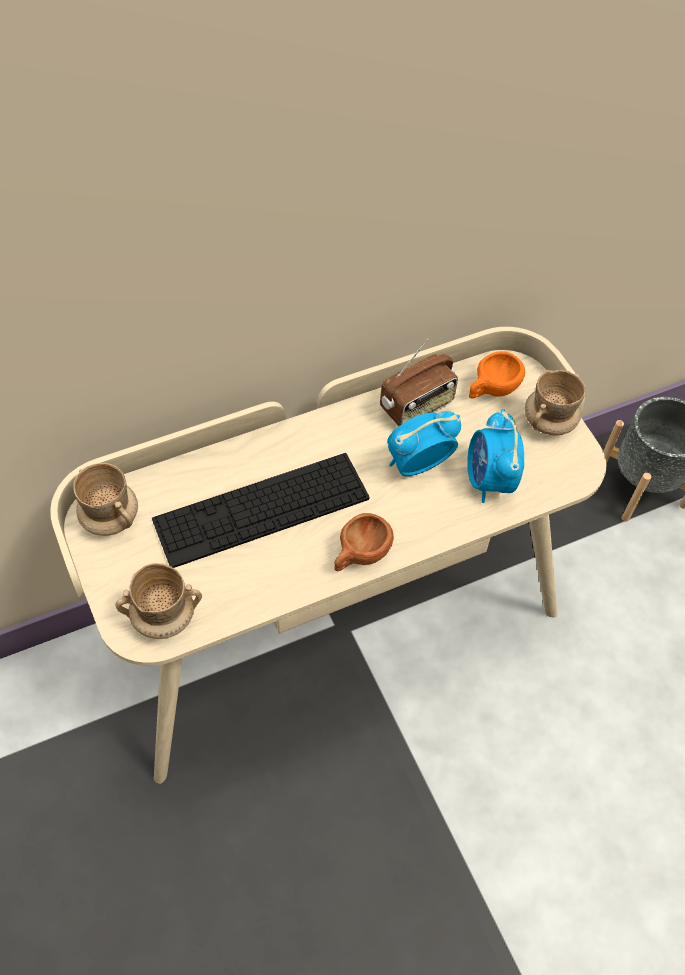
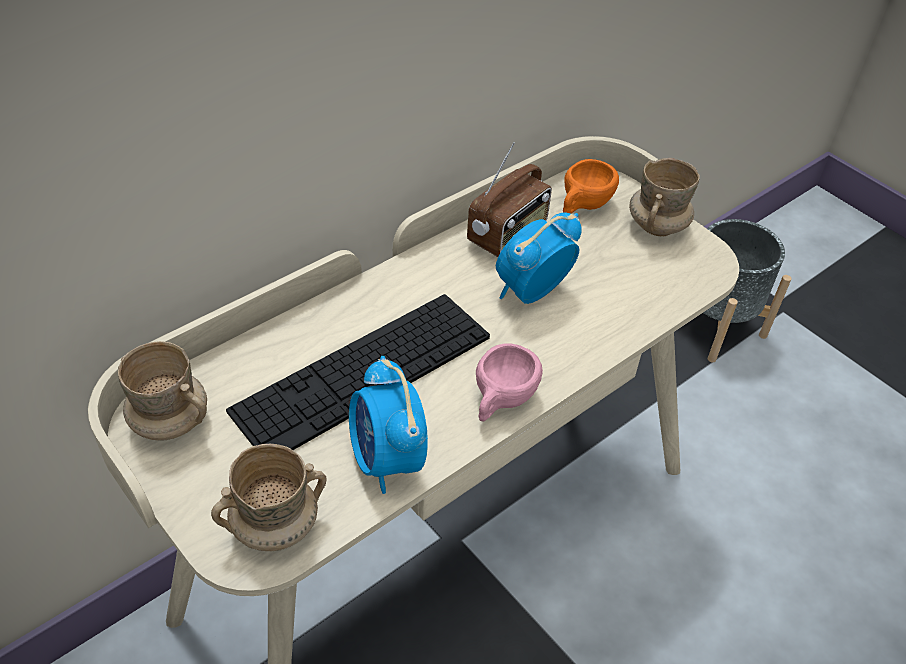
camera: 15 degrees left, 10 degrees down
brown cup [334,513,394,571] -> pink cup [476,344,543,421]
alarm clock [467,409,524,503] -> alarm clock moved to [349,356,428,494]

